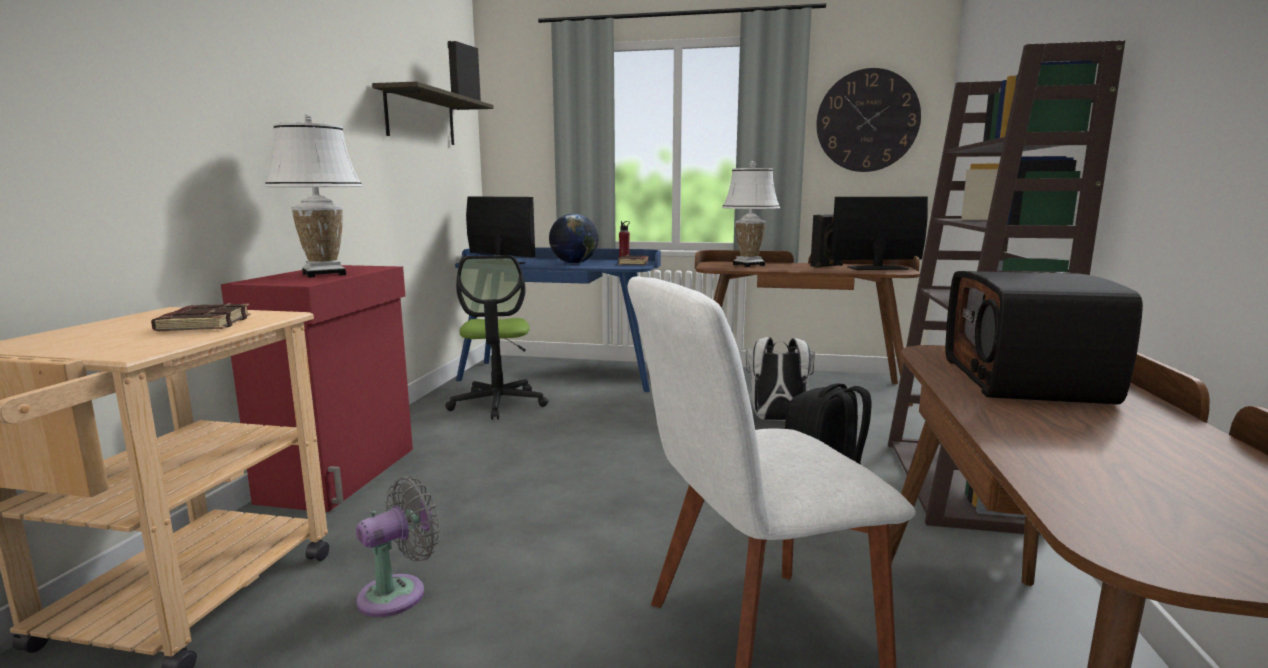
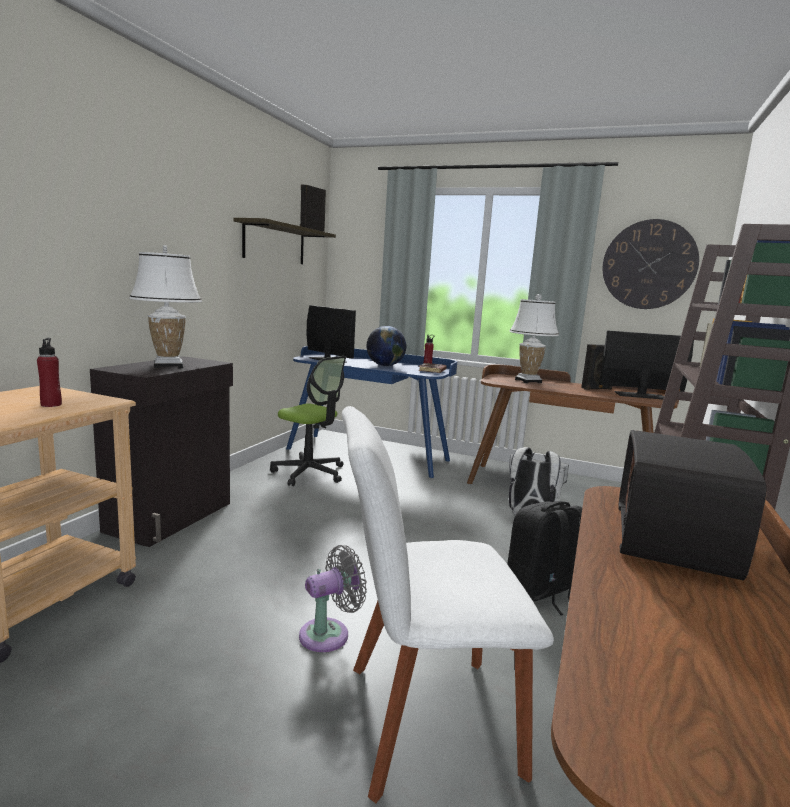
camera: 10 degrees right, 0 degrees up
brown book [151,303,250,331] -> red bottle [37,338,62,407]
red cabinet [221,265,413,512] -> black cabinet [90,356,233,547]
grey fan [356,476,440,617] -> grey fan moved to [299,545,367,652]
office chair [445,255,548,420] -> office chair turned 60 degrees counterclockwise [270,356,346,486]

